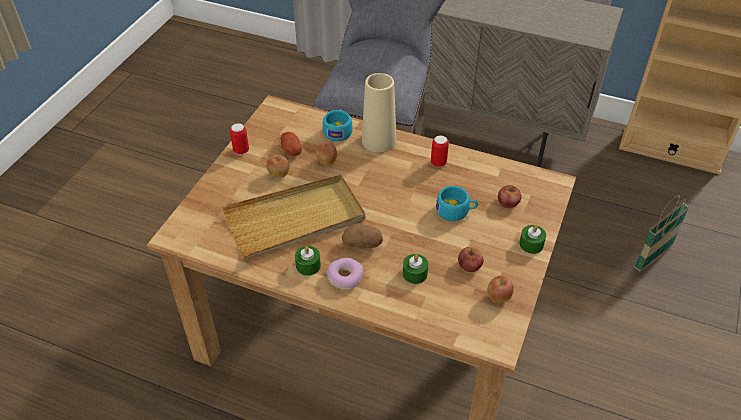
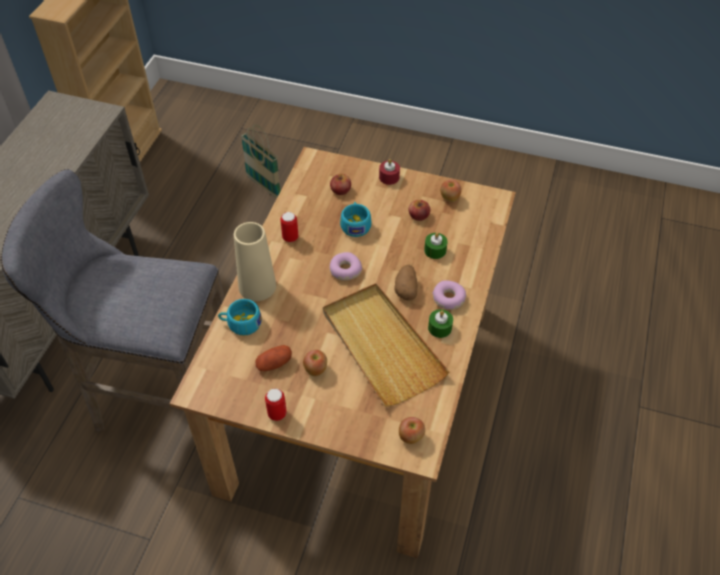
camera: 95 degrees left, 5 degrees up
apple [316,142,337,166] -> apple moved to [399,417,425,444]
green candle [519,225,546,254] -> red candle [379,159,400,185]
none -> donut [329,252,362,280]

